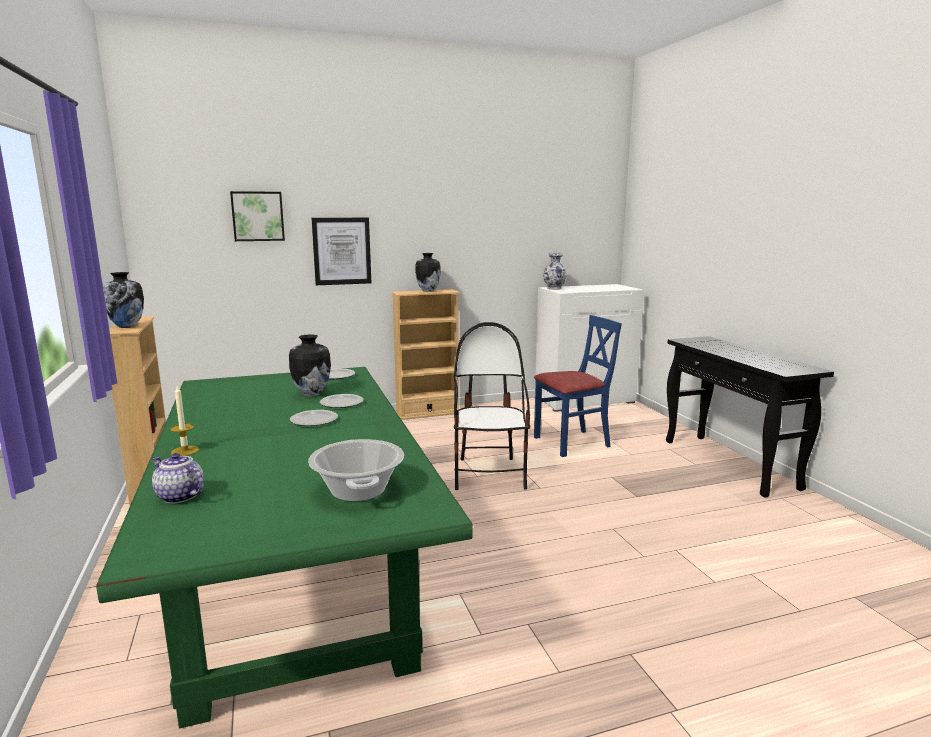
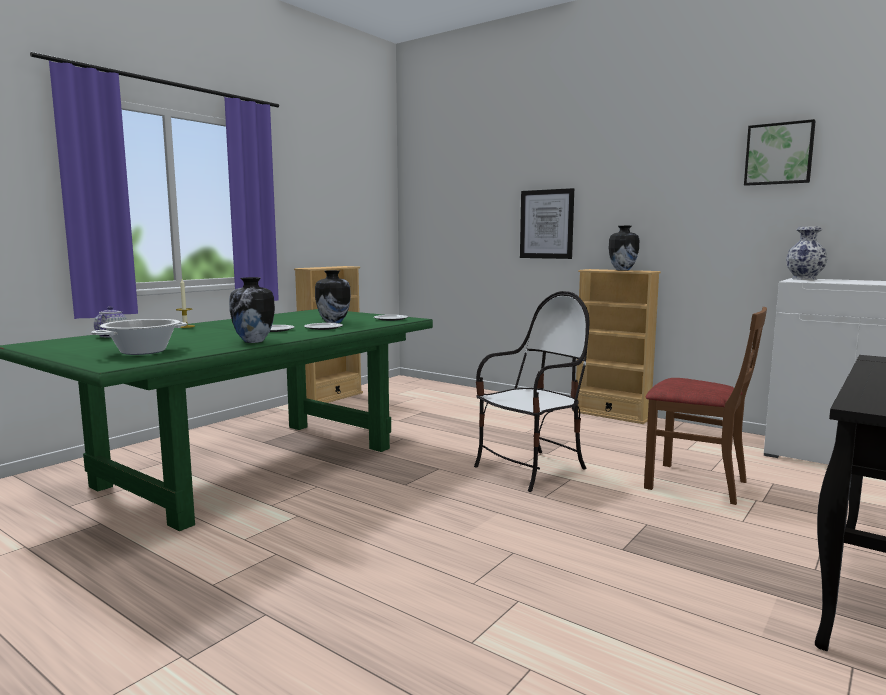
camera: 55 degrees right, 5 degrees down
vase [103,272,144,328] -> vase moved to [229,277,275,343]
picture [230,191,285,241] -> picture moved to [744,119,816,186]
blue chair [534,315,622,457] -> brown chair [644,307,767,505]

